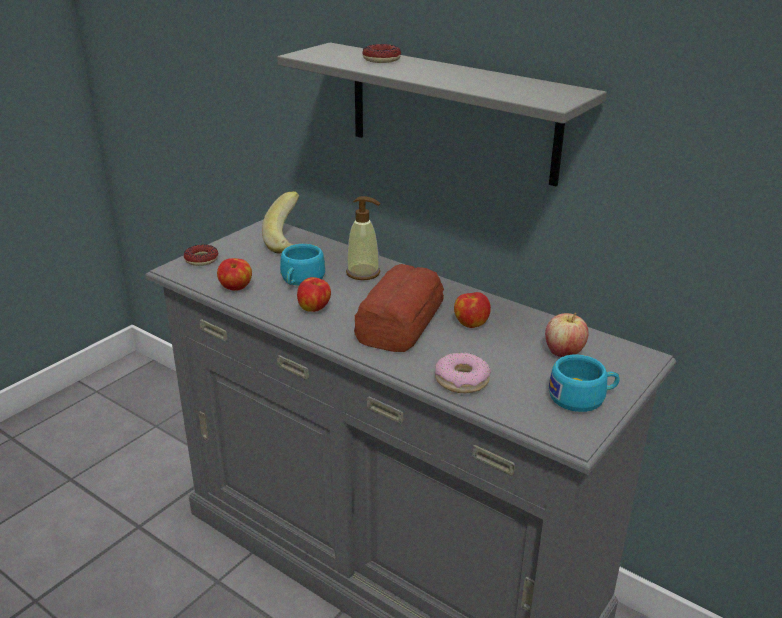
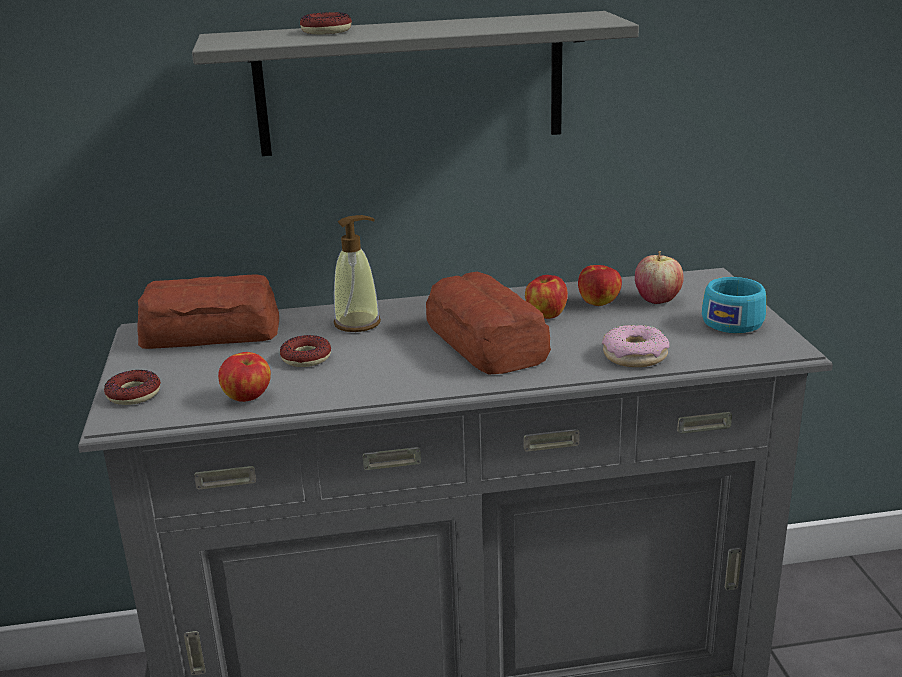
camera: 45 degrees left, 5 degrees down
banana [262,191,299,253] -> bread [137,274,279,349]
turquoise cup [280,244,325,286] -> donut [280,335,331,367]
apple [297,277,331,312] -> apple moved to [578,265,622,306]

